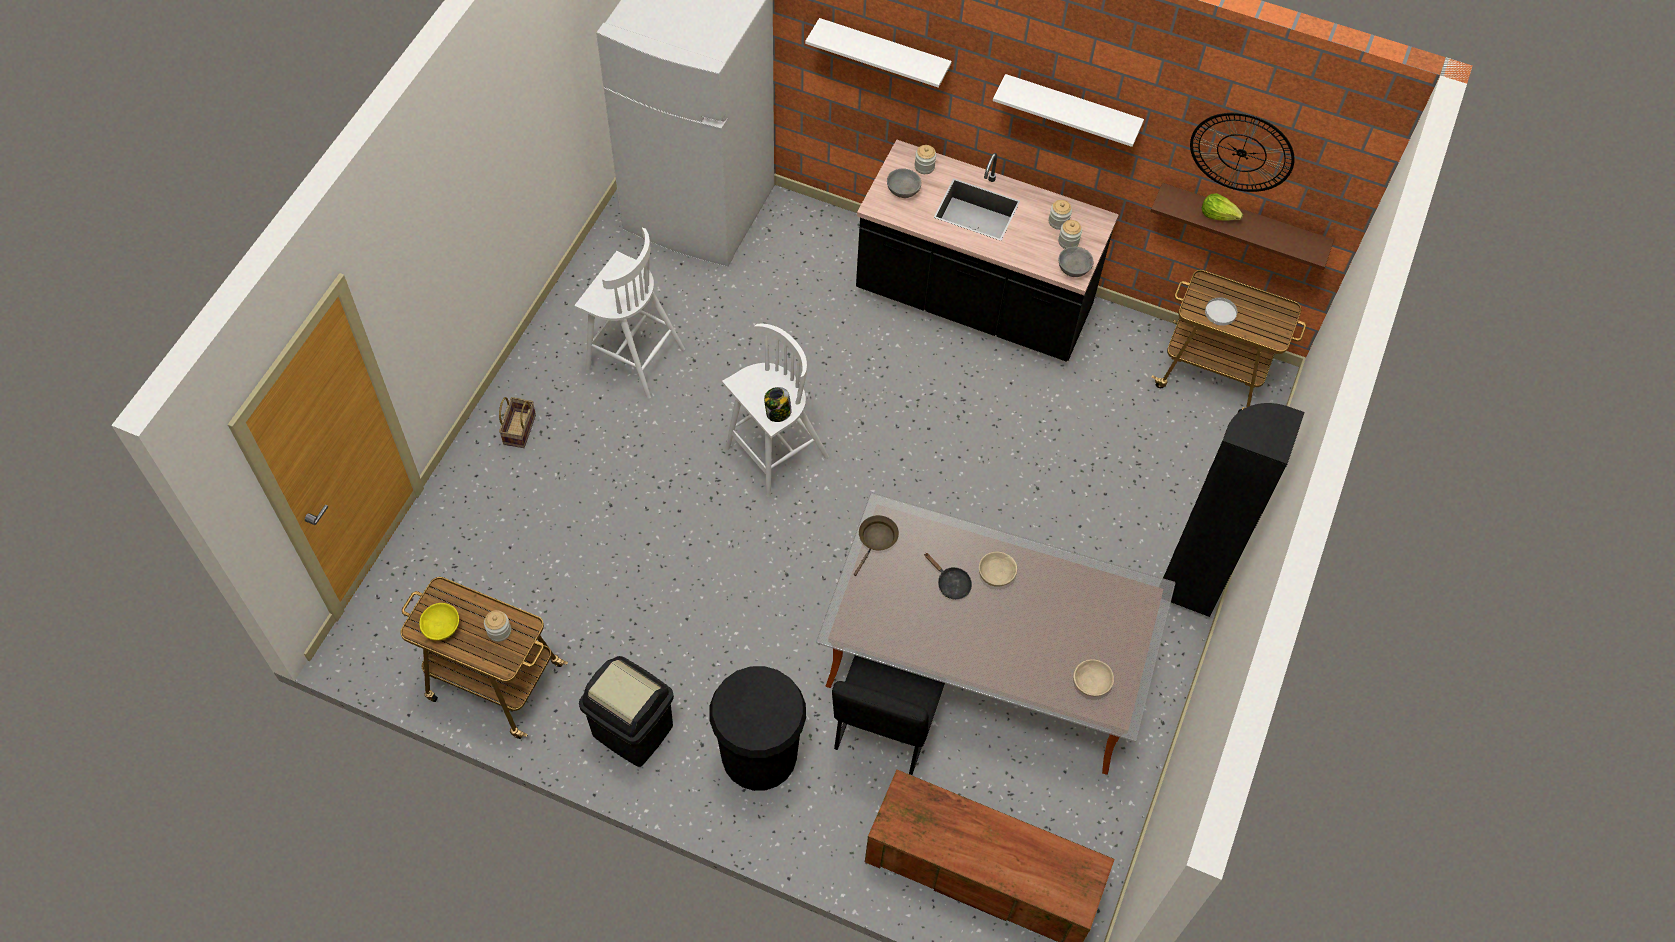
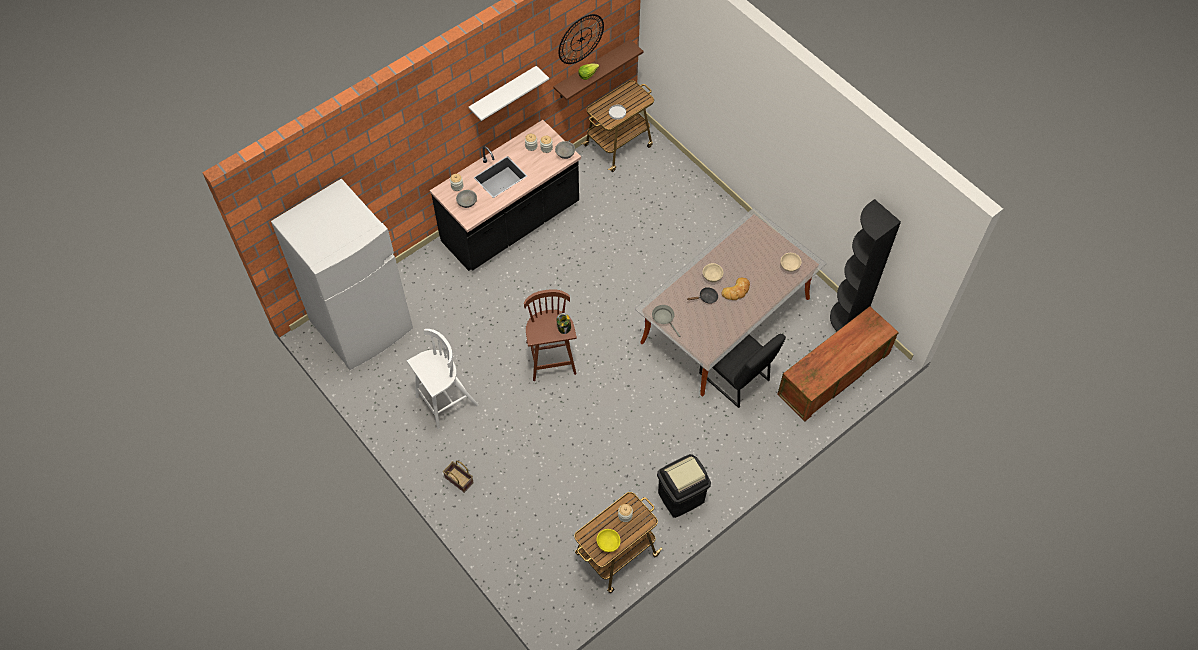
camera: 60 degrees left, 0 degrees up
black trash can [709,666,806,791] -> none
white stool [722,324,829,497] -> brown stool [524,289,577,381]
white shelf [805,18,952,88] -> none
brown frying pan [854,515,899,576] -> grey frying pan [652,305,681,337]
black bookcase [1163,403,1305,617] -> black bookcase moved to [830,199,901,331]
none -> bread [722,278,750,300]

